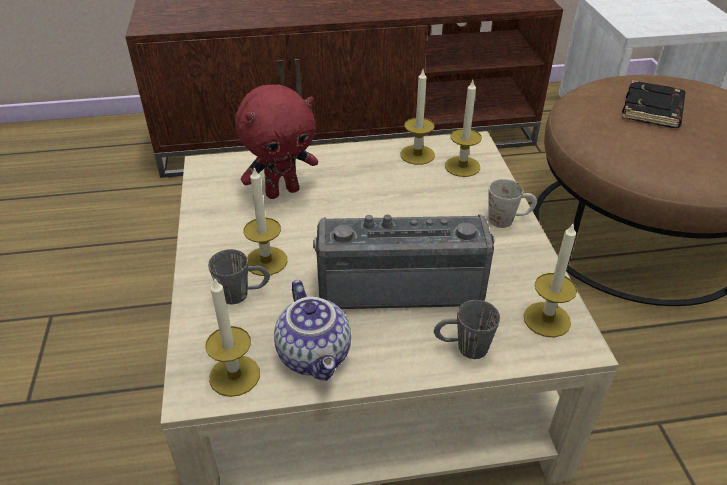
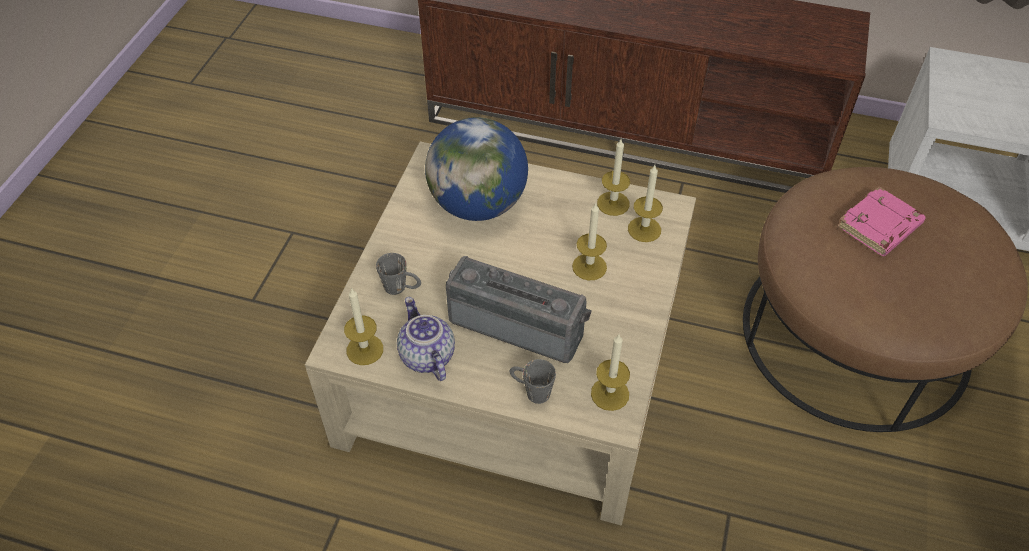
camera: 25 degrees right, 10 degrees up
red plush toy [235,85,318,199] -> globe [425,117,528,221]
candle [243,168,287,276] -> candle moved to [572,203,607,280]
teapot [274,280,351,381] -> teapot turned 150 degrees clockwise [397,297,455,381]
white mug [489,179,537,228] -> none
black book [622,80,685,128] -> pink book [837,186,926,256]

